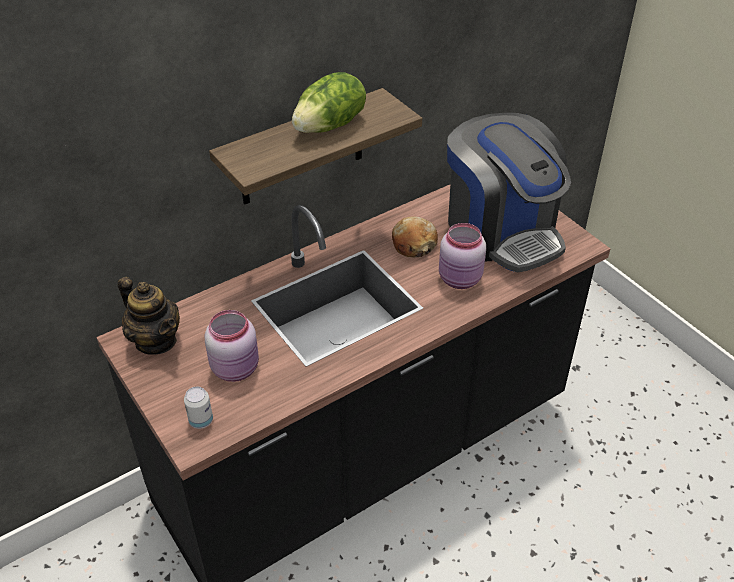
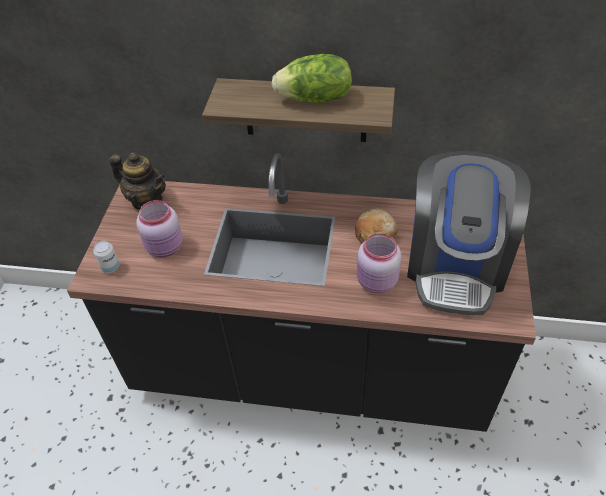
camera: 45 degrees right, 5 degrees up
teapot [118,277,180,355] -> teapot turned 60 degrees counterclockwise [109,152,166,210]

